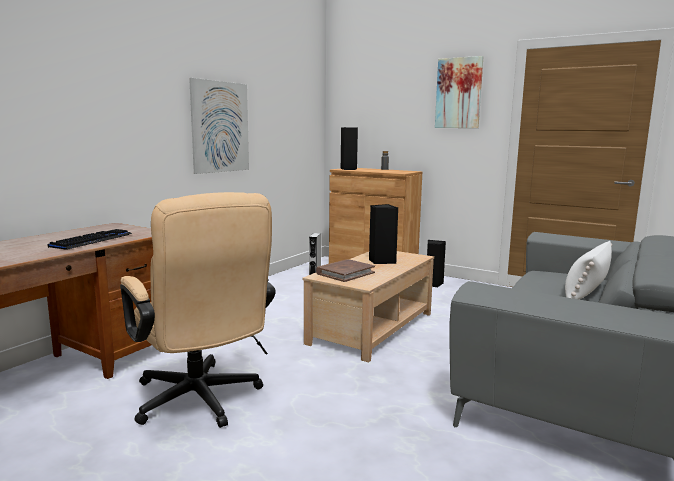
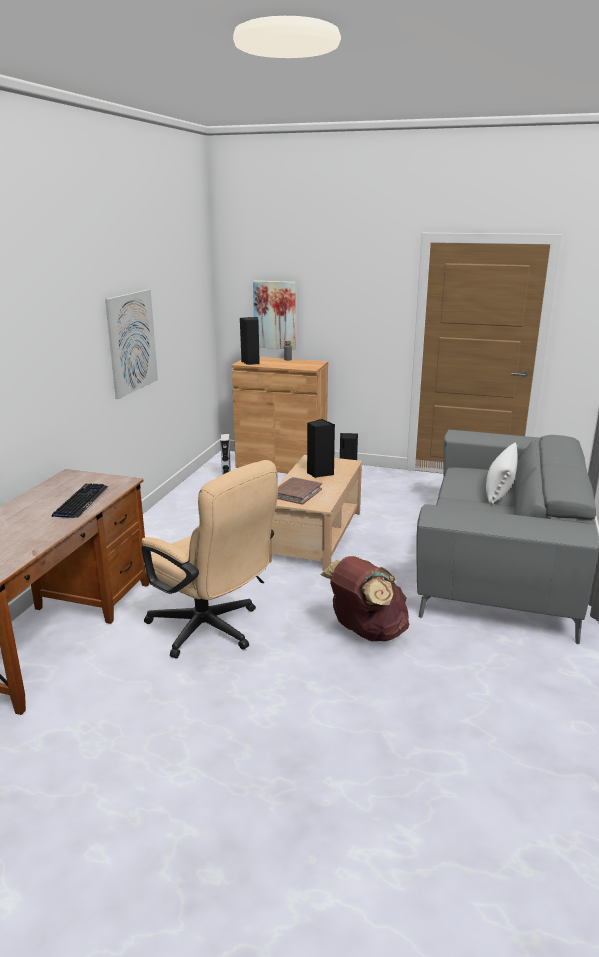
camera: 15 degrees left, 10 degrees up
picture [435,56,483,128] -> picture moved to [253,281,296,350]
none -> brown backpack [321,556,409,641]

